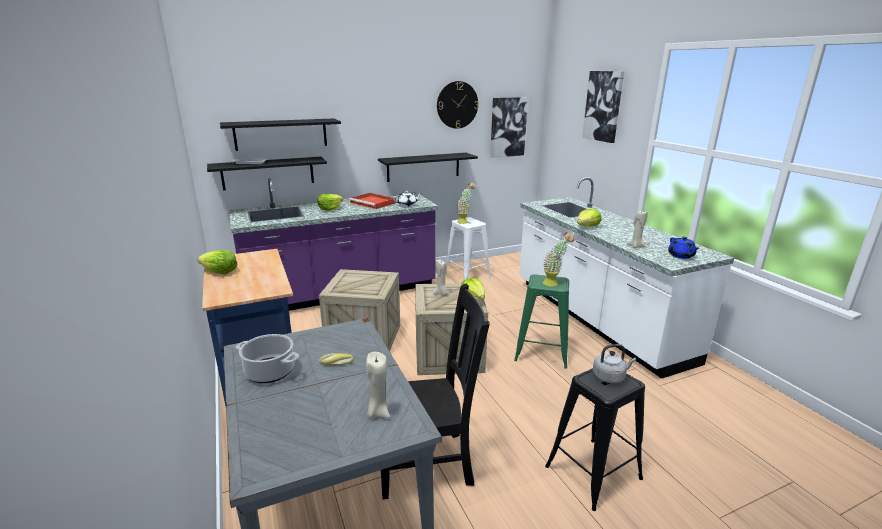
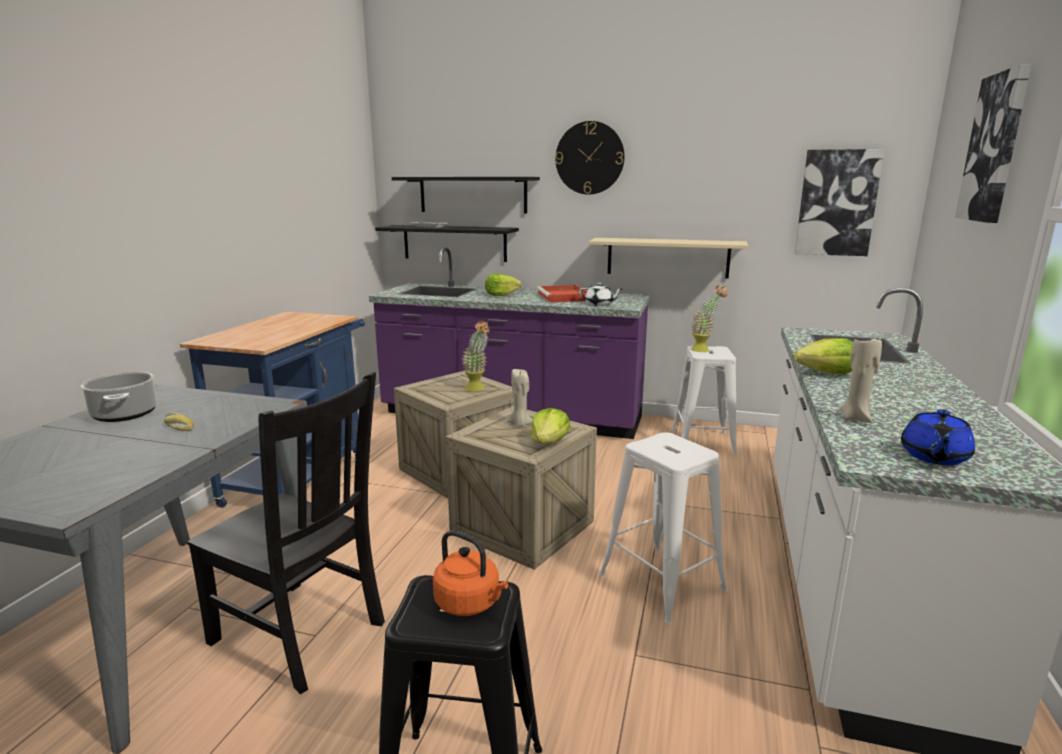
camera: 40 degrees right, 5 degrees down
lettuce [197,250,237,274] -> none
beige candle [366,352,390,419] -> none
black shelf [378,153,478,182] -> beige shelf [588,238,748,279]
wall clock [437,81,479,129] -> wall clock moved to [556,121,625,195]
green stool [514,274,569,369] -> white stool [600,432,727,623]
potted plant [543,232,574,286] -> potted plant moved to [462,320,489,391]
grey kettle [593,344,636,383] -> orange kettle [433,530,508,616]

